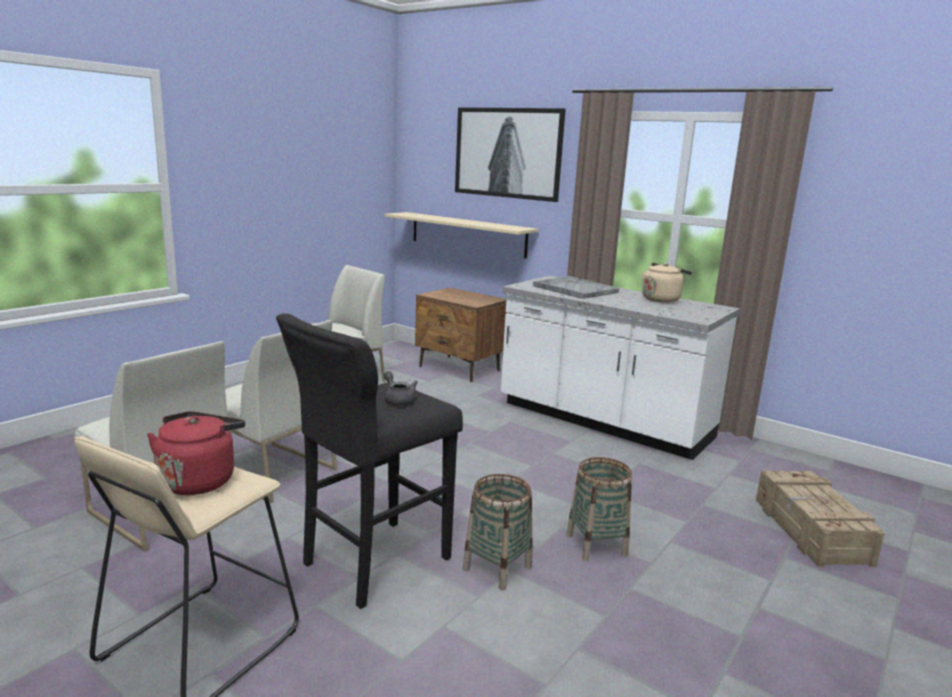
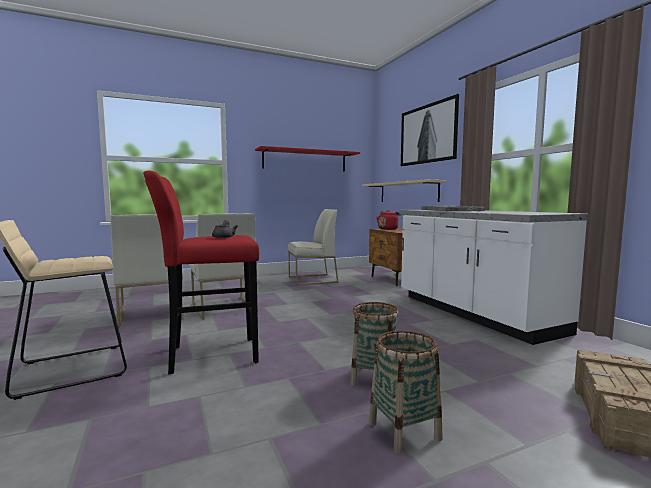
camera: 30 degrees right, 10 degrees down
red kettle [147,411,245,495] -> red kettle moved to [377,210,401,230]
black stool [276,313,463,609] -> red stool [143,171,259,374]
basket [463,474,532,590] -> basket moved to [369,331,443,454]
beige kettle [642,263,692,303] -> none
none -> red shelf [255,146,360,171]

